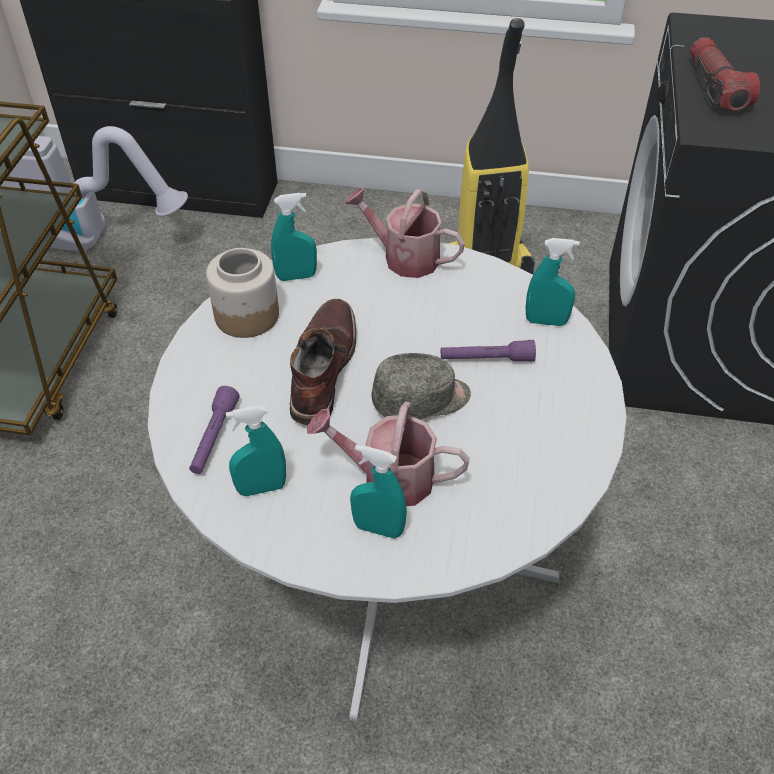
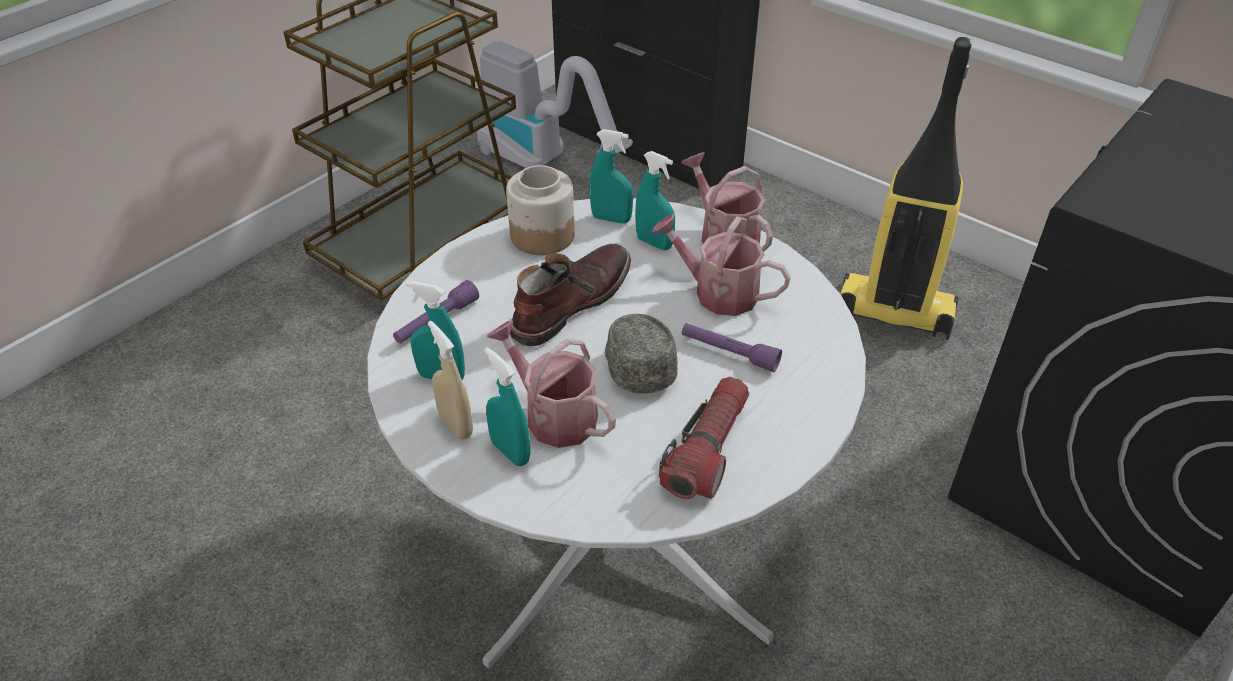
camera: 30 degrees right, 5 degrees down
grey cap [372,353,471,420] -> grey cap turned 120 degrees counterclockwise [605,314,678,394]
turquoise spray bottle [526,238,580,326] -> turquoise spray bottle moved to [635,151,675,250]
flashlight [690,37,760,111] -> flashlight moved to [659,377,749,499]
none -> beige spray bottle [428,321,473,440]
none -> watering can [651,214,791,316]

